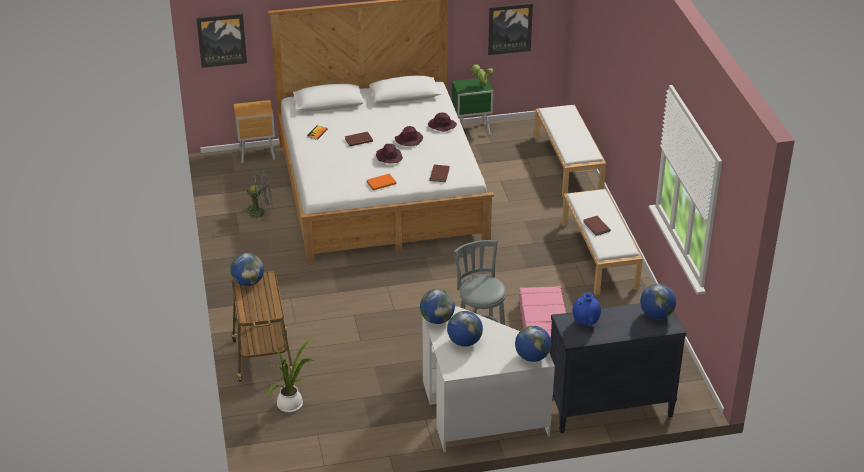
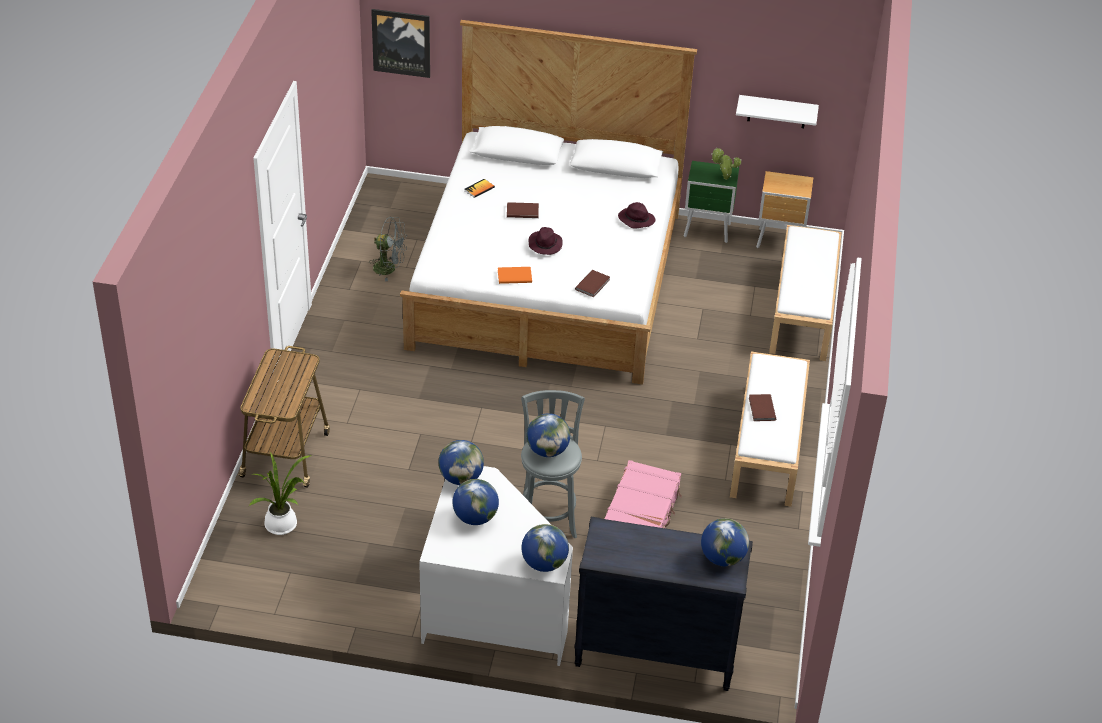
camera: 20 degrees right, 5 degrees up
globe [230,253,264,286] -> globe moved to [527,413,570,457]
brown nightstand [234,100,276,164] -> brown nightstand moved to [756,171,813,248]
purple hat [395,126,423,146] -> none
picture [488,3,533,55] -> white shelf [736,95,819,128]
blue vase [573,292,601,325] -> none

